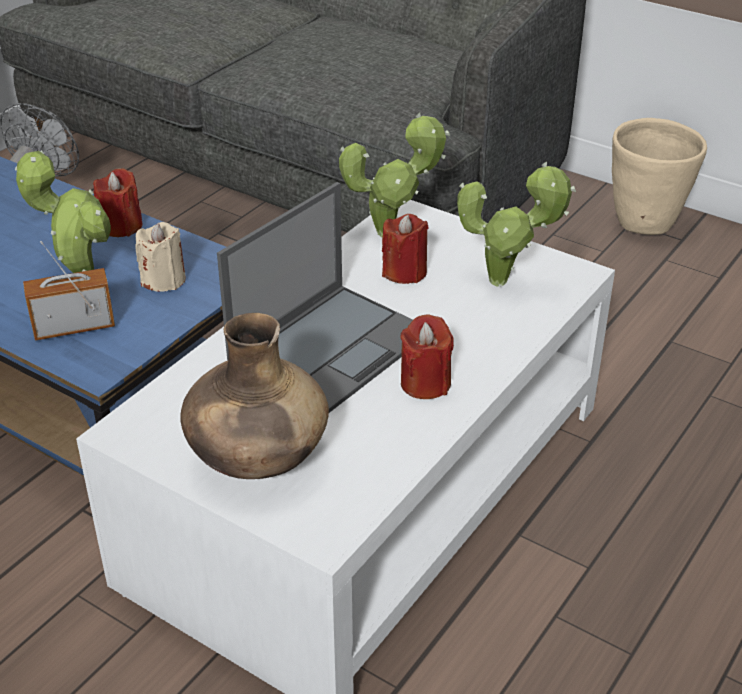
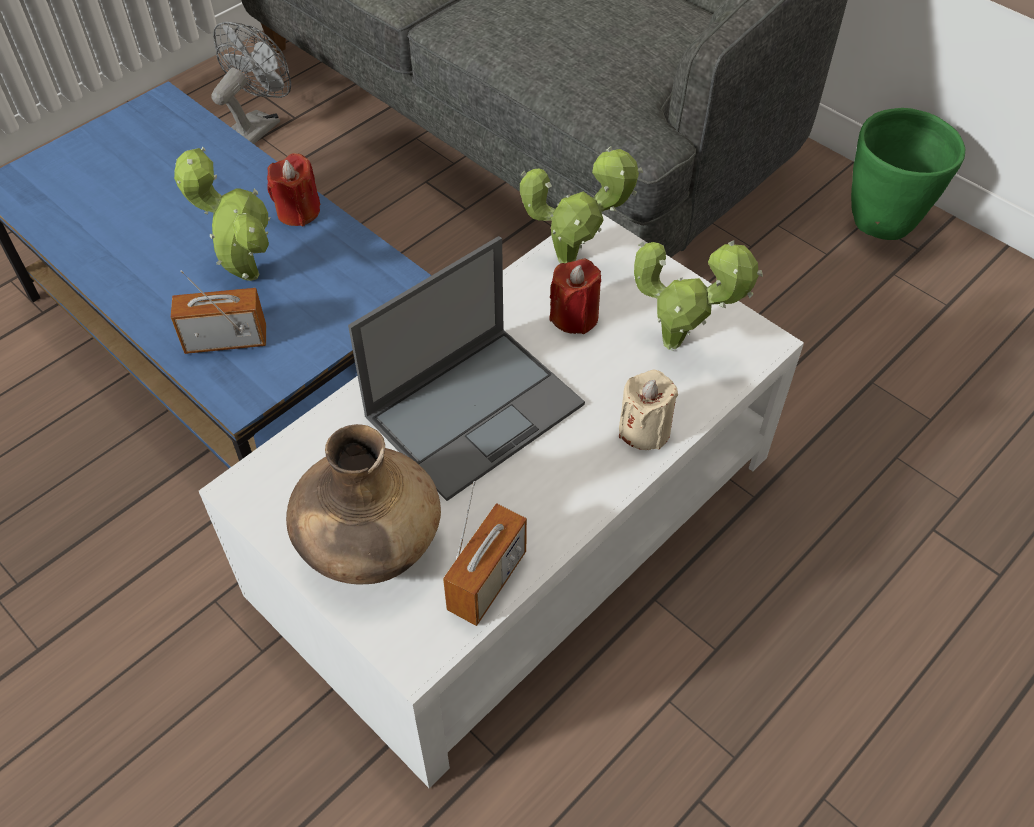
camera: 10 degrees right, 15 degrees up
beige candle [135,222,186,292] -> beige candle moved to [619,370,678,450]
red candle [401,314,454,399] -> none
beige planter [612,118,707,235] -> green planter [851,108,965,240]
none -> radio [443,481,527,626]

